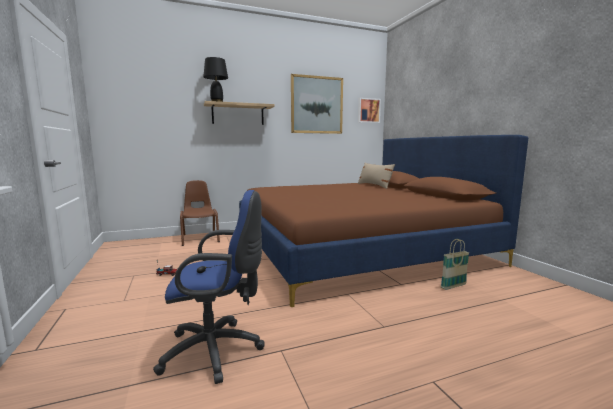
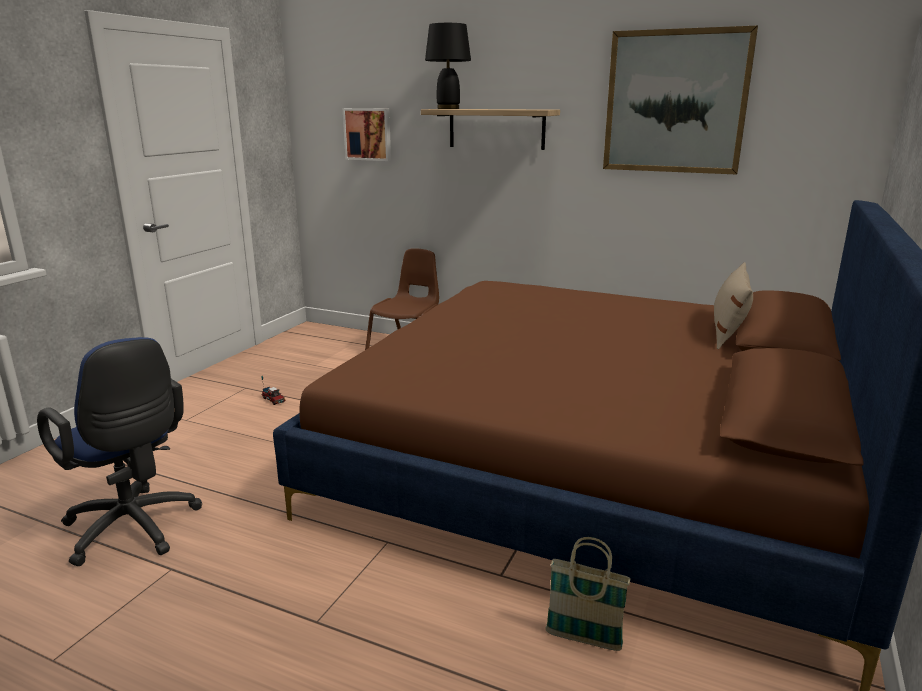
camera: 45 degrees right, 10 degrees up
picture [358,98,381,123] -> picture moved to [343,108,391,161]

